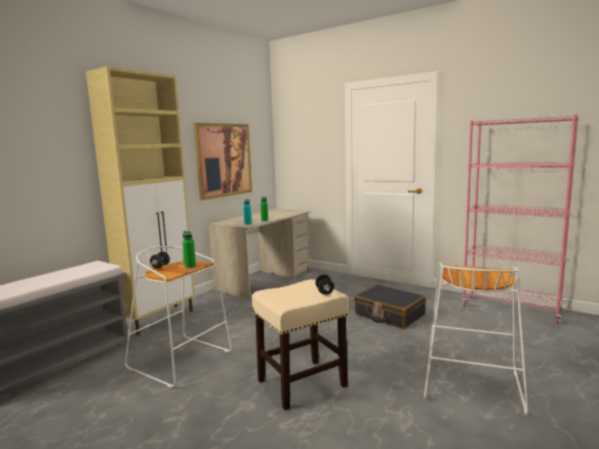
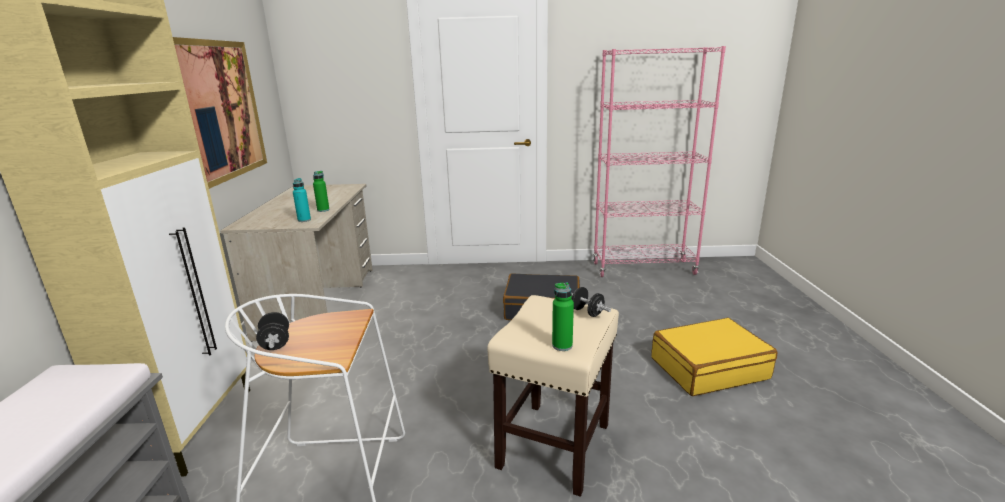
camera: 35 degrees left, 10 degrees up
green bottle [183,231,196,268] -> green bottle moved to [552,282,574,351]
white stool [424,262,528,415] -> yellow suitcase [651,318,777,396]

